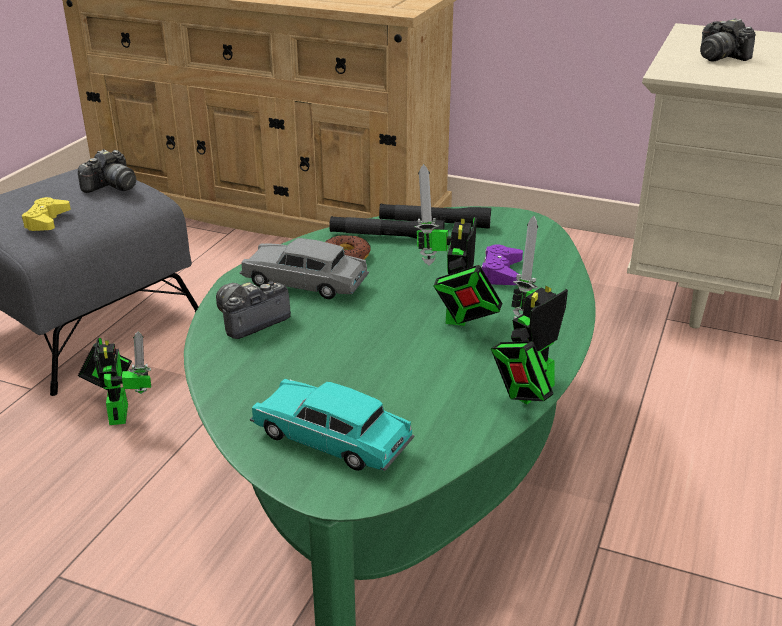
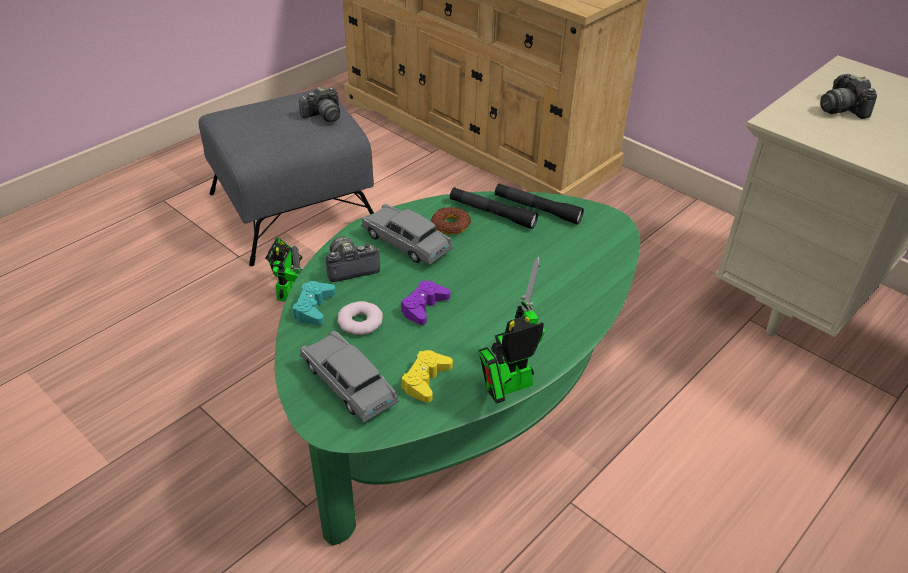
camera: 20 degrees right, 10 degrees up
yellow game controller [22,197,71,231] -> yellow game controller moved to [401,350,453,402]
turquoise toy car [250,379,415,471] -> grey toy car [300,330,399,423]
toy robot [415,164,503,326] -> none
purple game controller [481,244,523,285] -> purple game controller moved to [401,281,450,325]
none -> turquoise game controller [292,281,336,325]
none -> donut [338,301,383,335]

